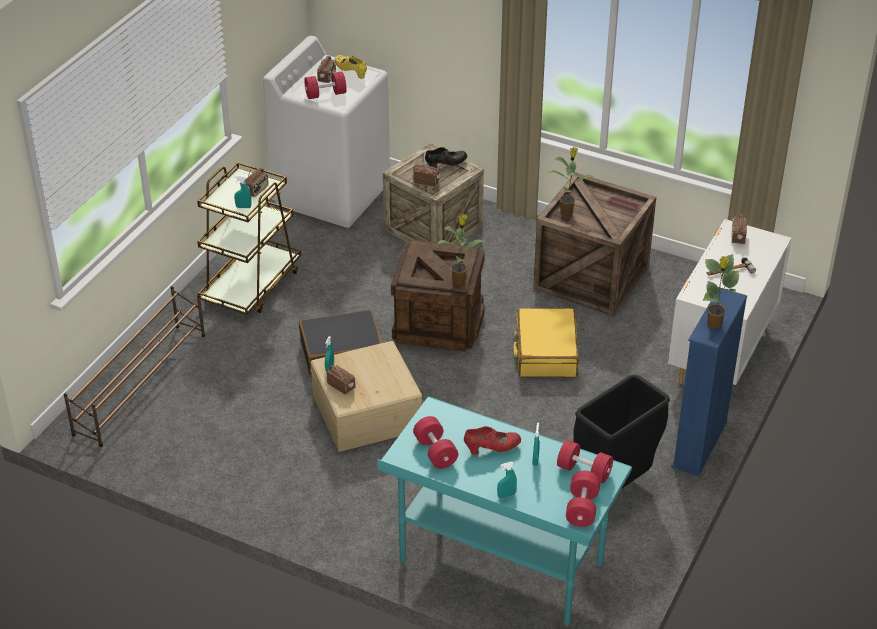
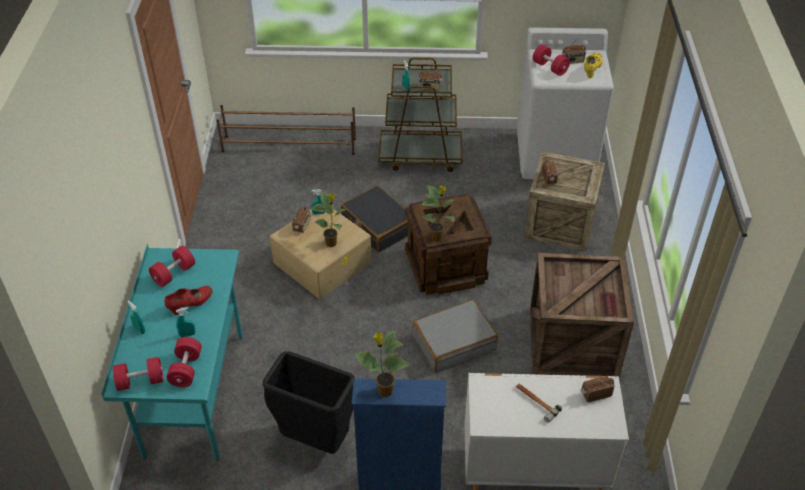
camera: 65 degrees right, 5 degrees up
black shoe [425,147,467,168] -> none
red shoe [464,426,521,455] -> red shoe turned 90 degrees counterclockwise [165,286,213,315]
yellow suitcase [513,308,579,377] -> grey suitcase [413,300,498,373]
potted plant [547,147,594,216] -> potted plant moved to [310,192,346,247]

